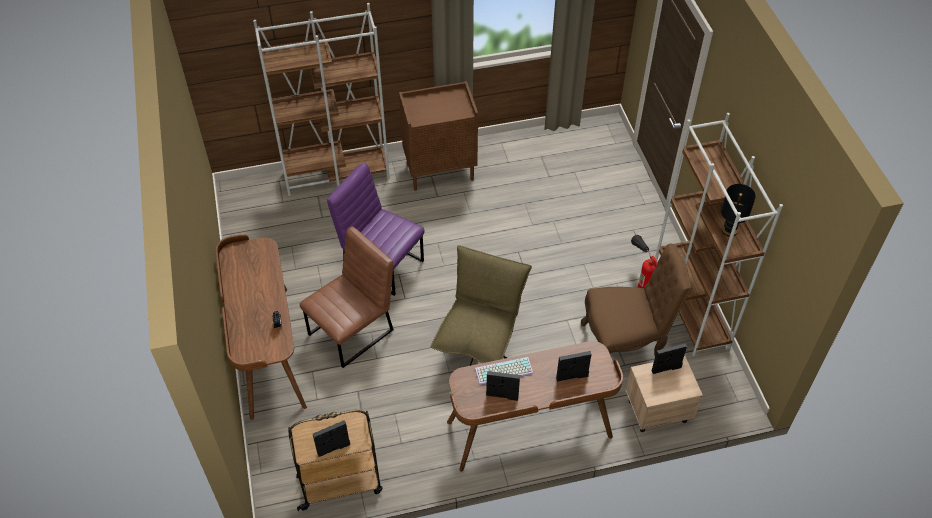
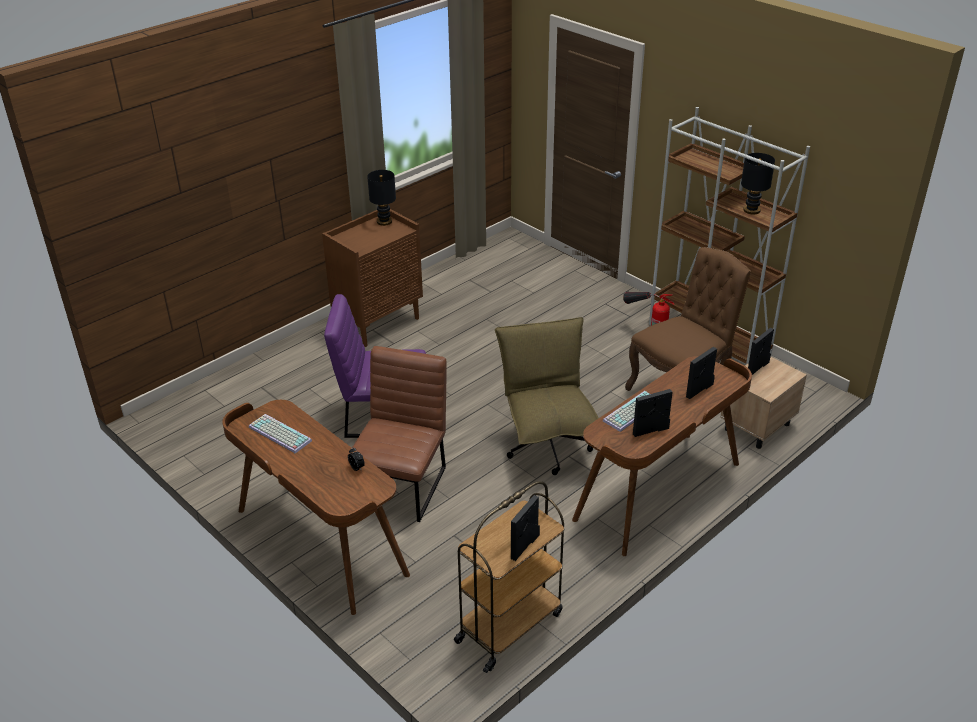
camera: 30 degrees left, 15 degrees down
brown bookcase [253,3,390,197] -> none
none -> keyboard [249,414,312,453]
none -> black table lamp [367,170,396,226]

